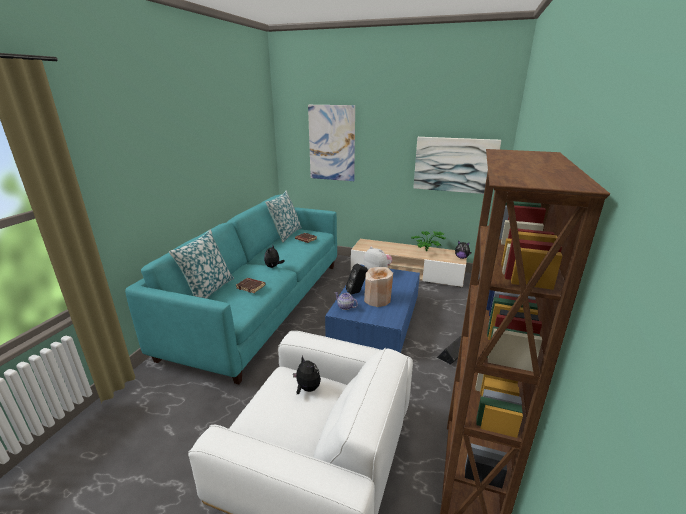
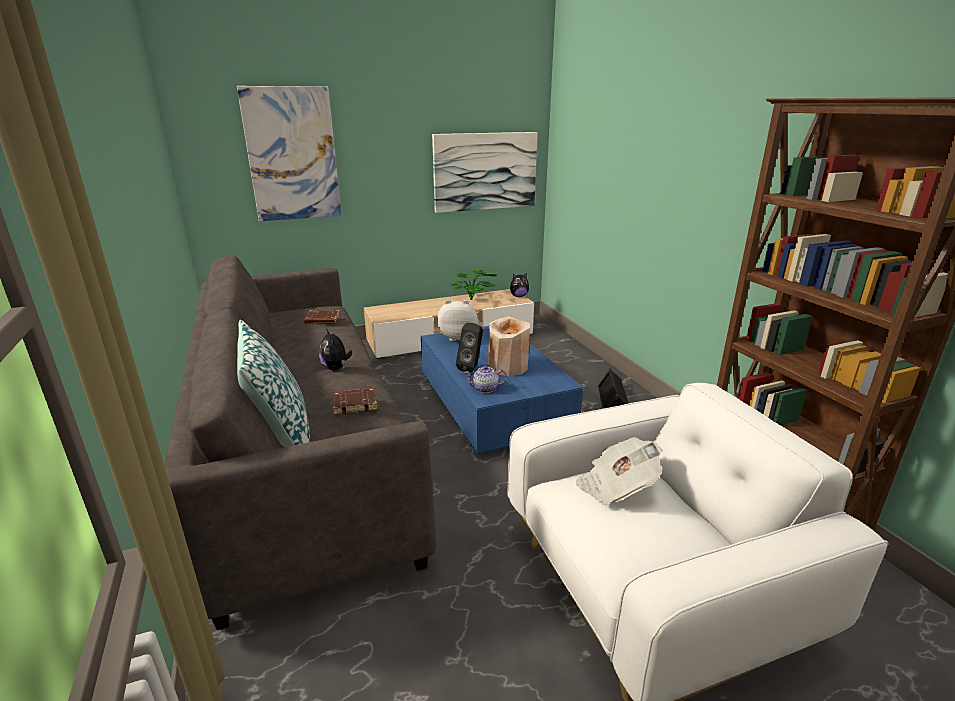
camera: 40 degrees left, 0 degrees up
turquoise sofa [125,194,337,385] -> grey sofa [164,255,436,630]
pillow [265,191,302,243] -> none
plush toy [293,355,321,394] -> newspaper [576,437,663,506]

